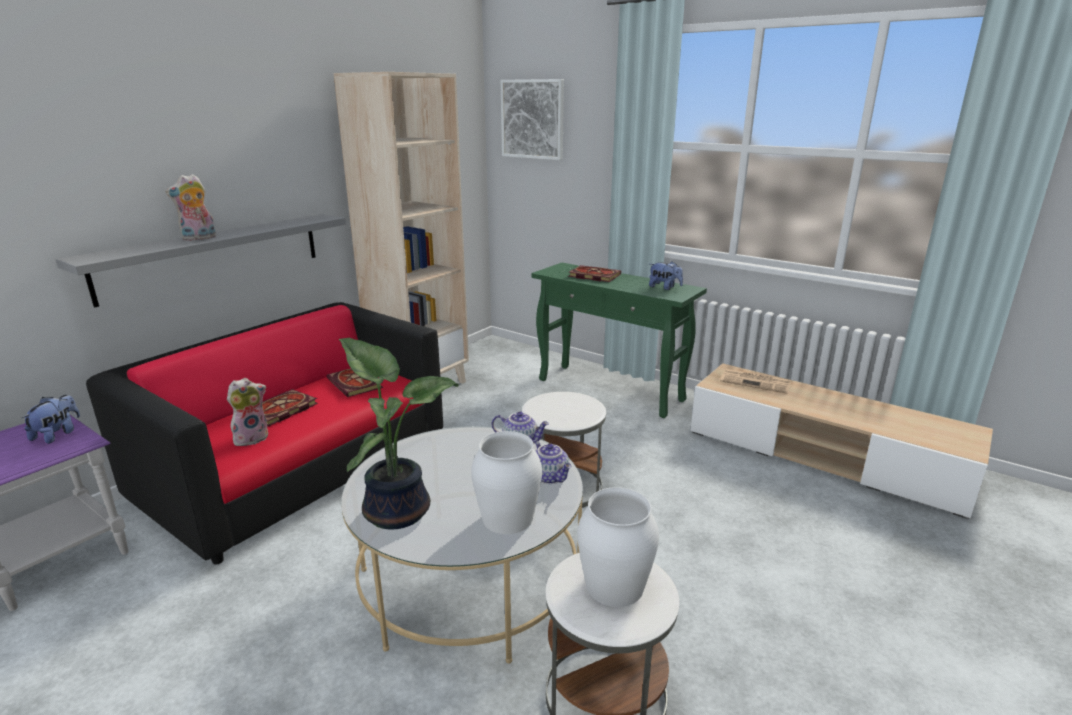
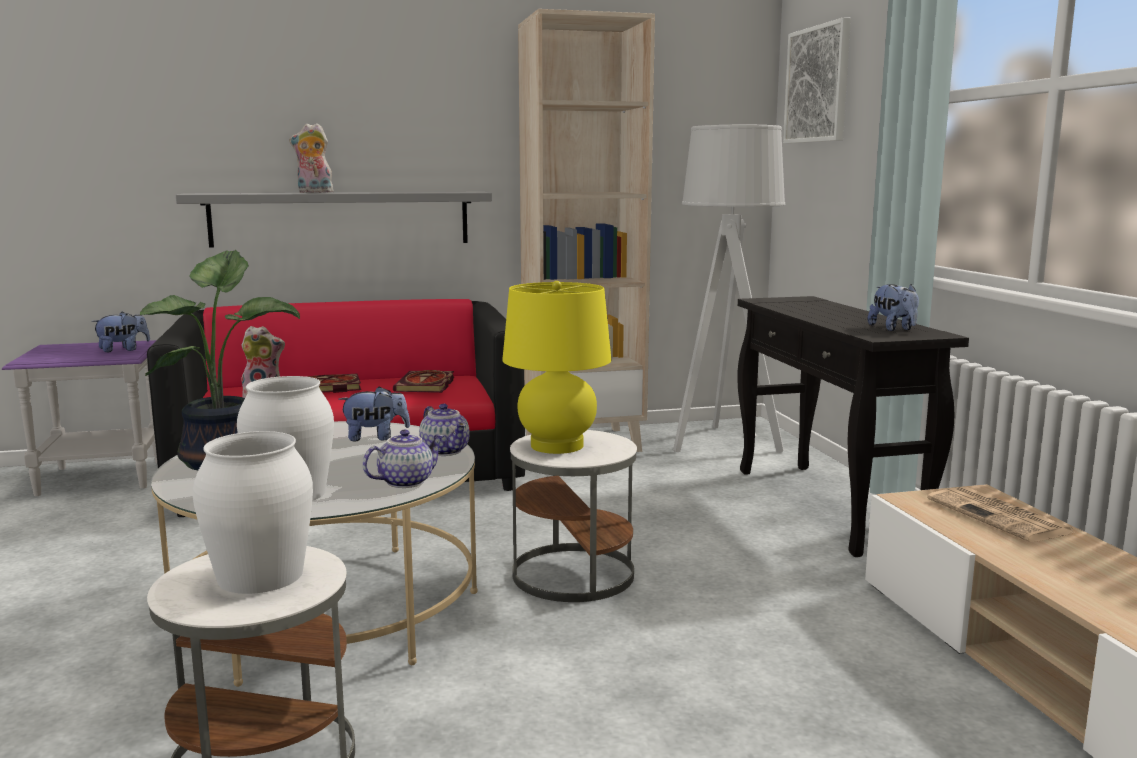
camera: 40 degrees right, 10 degrees down
green console table [531,263,707,418] -> black console table [737,296,969,557]
teapot [533,440,571,484] -> teapot turned 135 degrees counterclockwise [363,429,444,488]
book [568,265,621,282] -> none
none -> plush toy [338,386,410,441]
none -> yellow table lamp [502,281,611,454]
none -> grey floor lamp [673,125,785,453]

